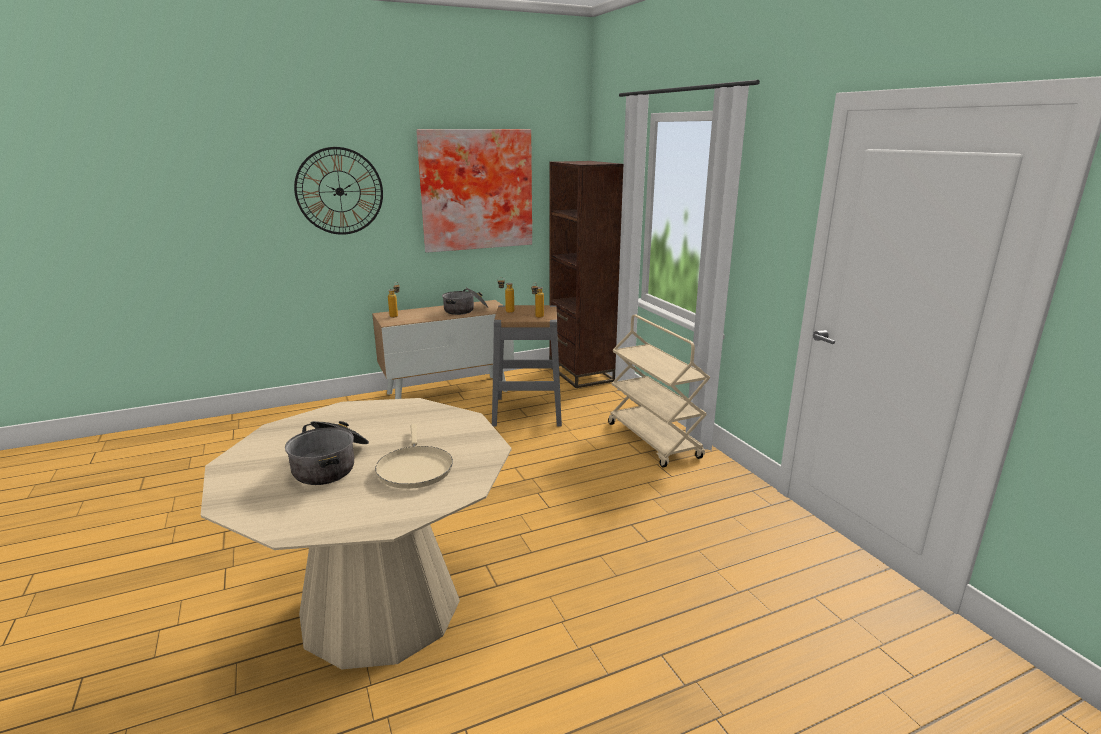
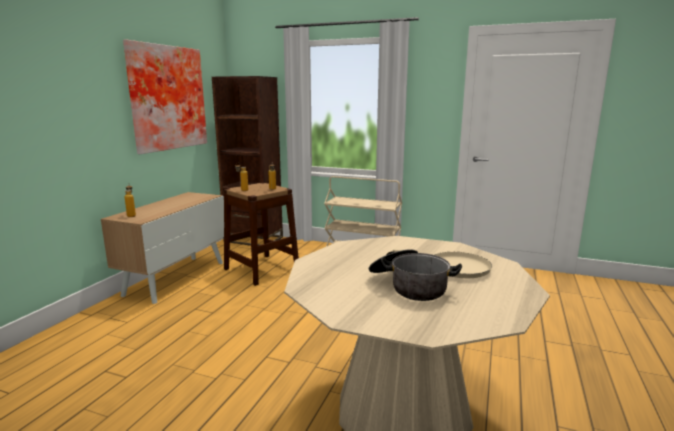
camera: 45 degrees left, 5 degrees down
wall clock [294,147,383,235] -> none
cooking pot [442,288,489,315] -> none
grey stool [492,305,562,427] -> brown stool [224,183,299,286]

